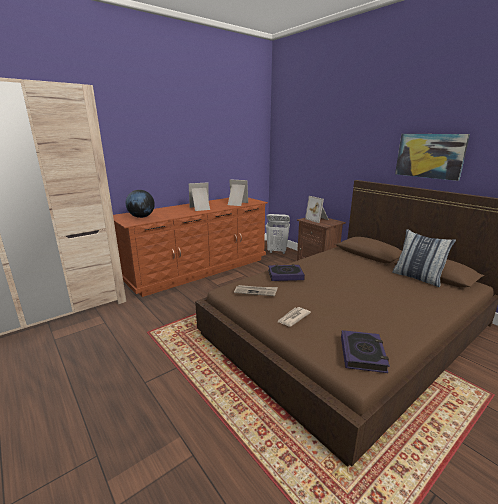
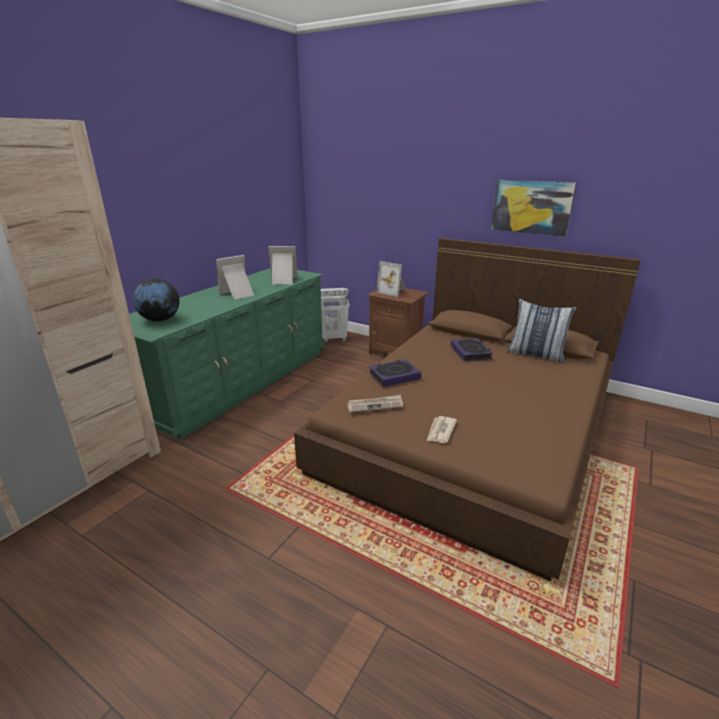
camera: 20 degrees left, 5 degrees up
brown dresser [113,198,268,297] -> green dresser [129,268,325,439]
book [341,330,390,373] -> book moved to [451,338,493,361]

